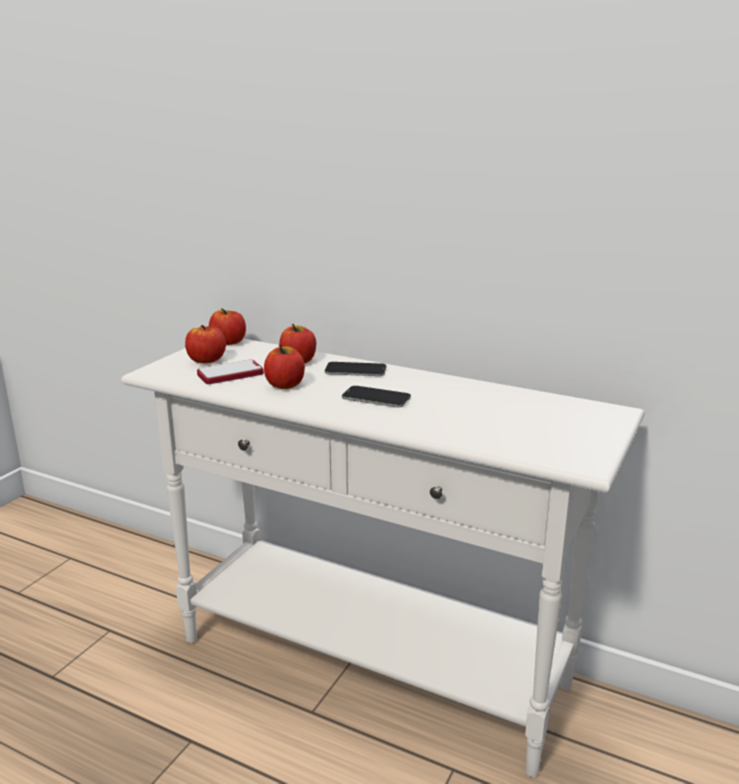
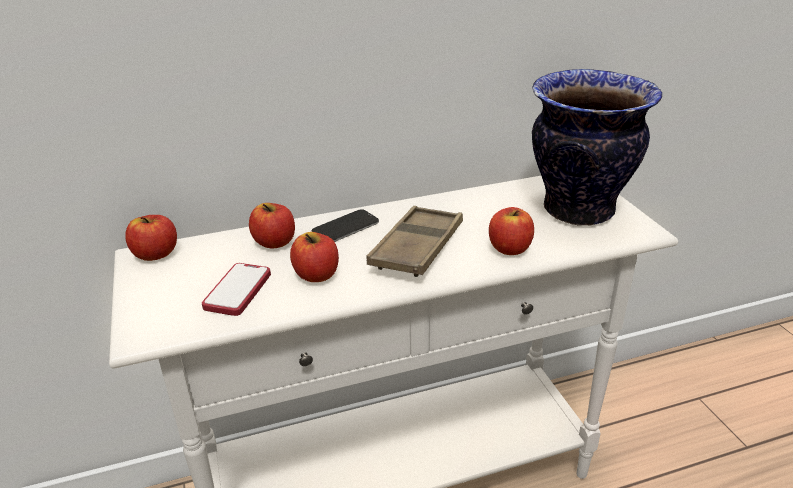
camera: 45 degrees left, 10 degrees up
apple [185,325,226,364] -> apple moved to [489,207,534,255]
phone [342,386,411,407] -> brown tray [366,206,463,277]
none -> vase [532,69,662,226]

